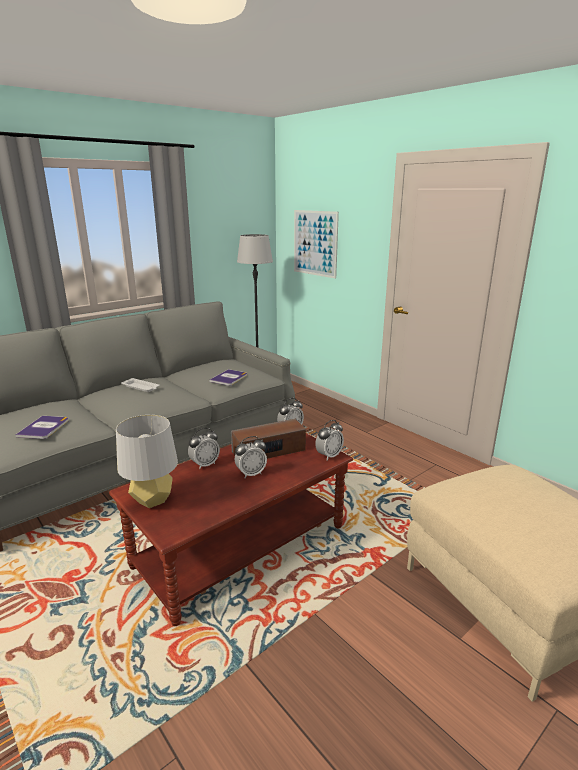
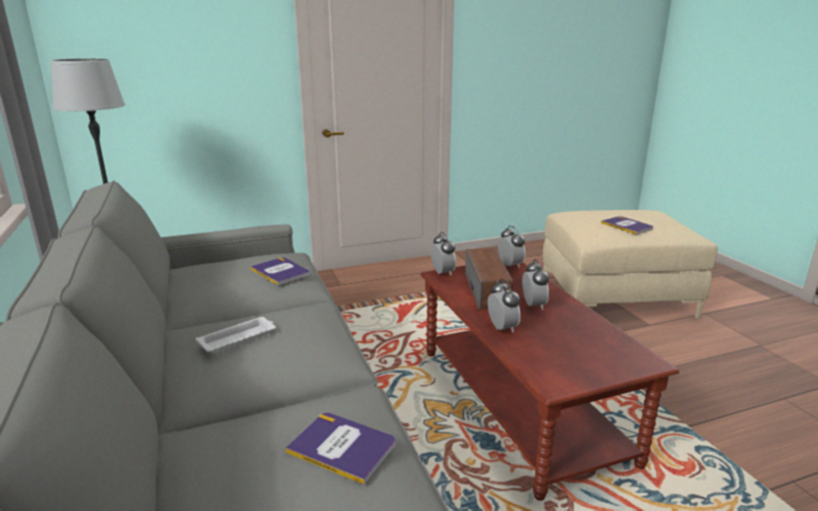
camera: 70 degrees left, 0 degrees up
grey table lamp [116,415,178,508] -> none
picture [294,210,339,279] -> none
none -> book [601,216,653,235]

